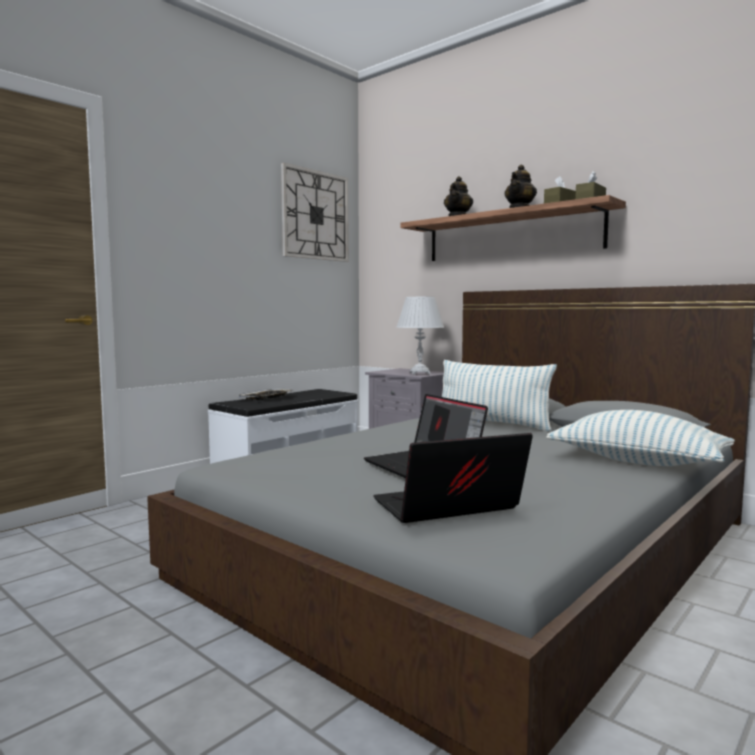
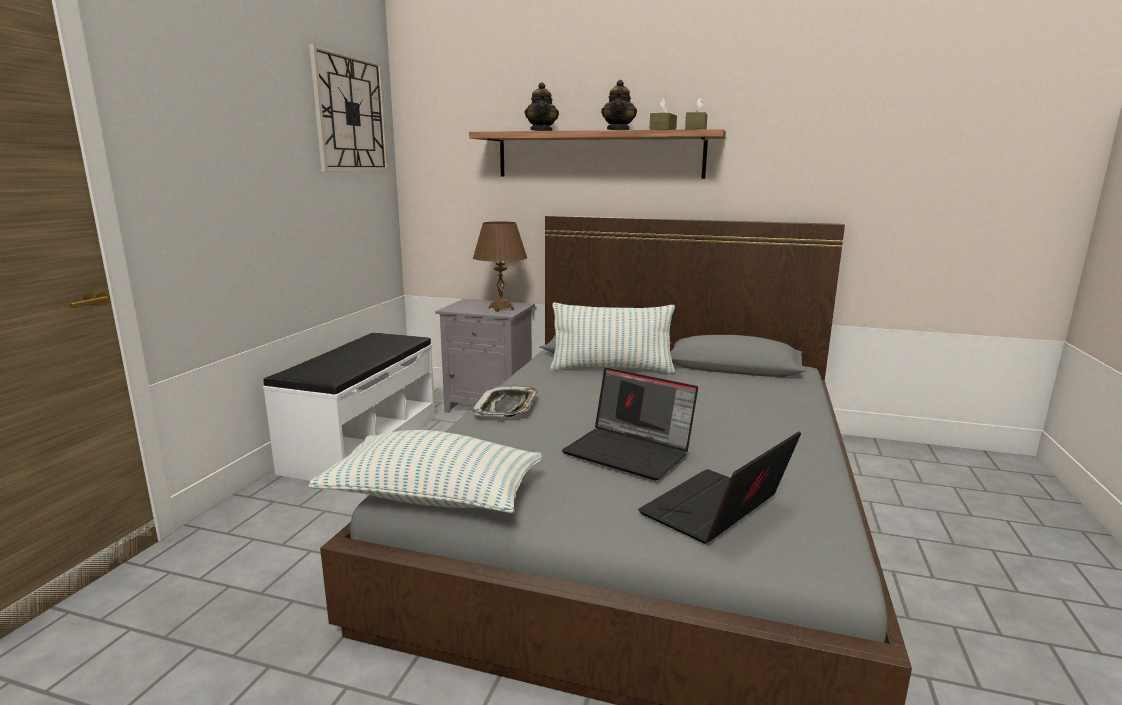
camera: 25 degrees left, 10 degrees up
tray [238,389,294,400] -> tray moved to [472,386,538,417]
white table lamp [396,297,444,375] -> brown table lamp [473,221,527,312]
pillow [546,410,735,466] -> pillow moved to [309,430,542,513]

